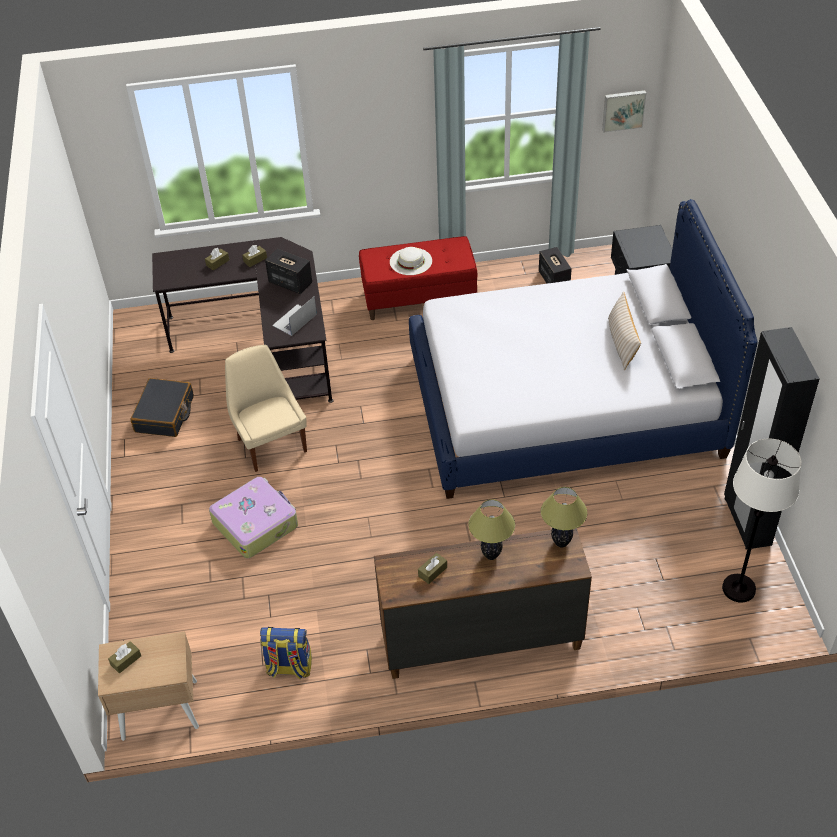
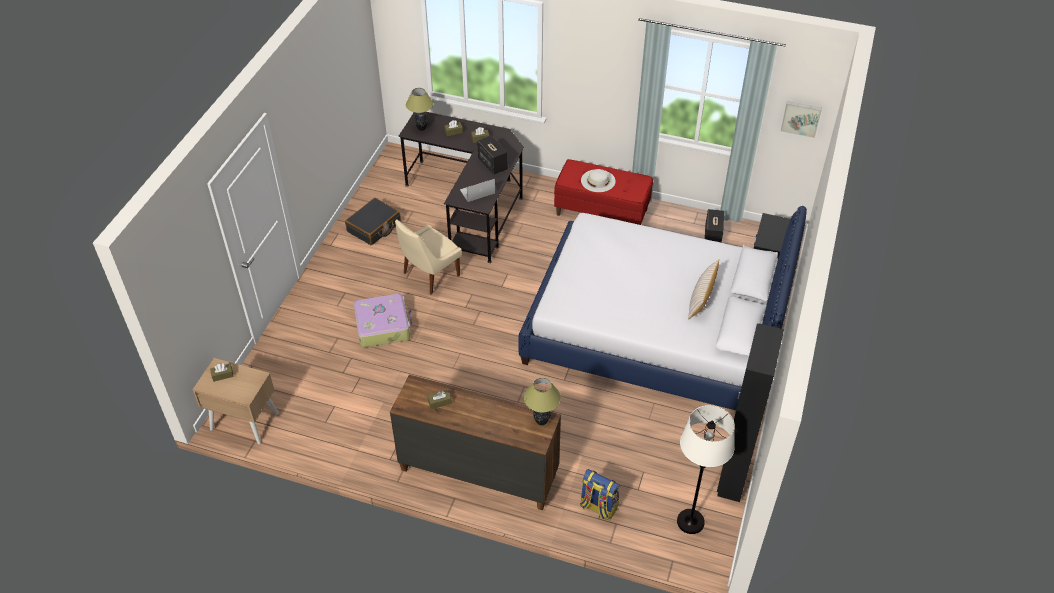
camera: 25 degrees right, 0 degrees up
beige chair [225,345,307,472] -> beige chair turned 135 degrees counterclockwise [395,219,462,295]
backpack [260,627,312,679] -> backpack moved to [580,469,620,520]
table lamp [468,499,515,560] -> table lamp moved to [406,88,433,131]

